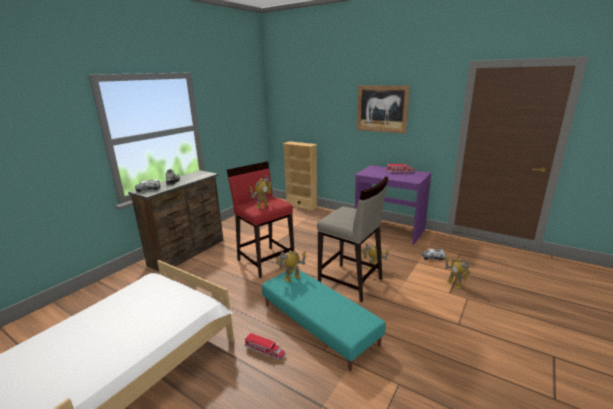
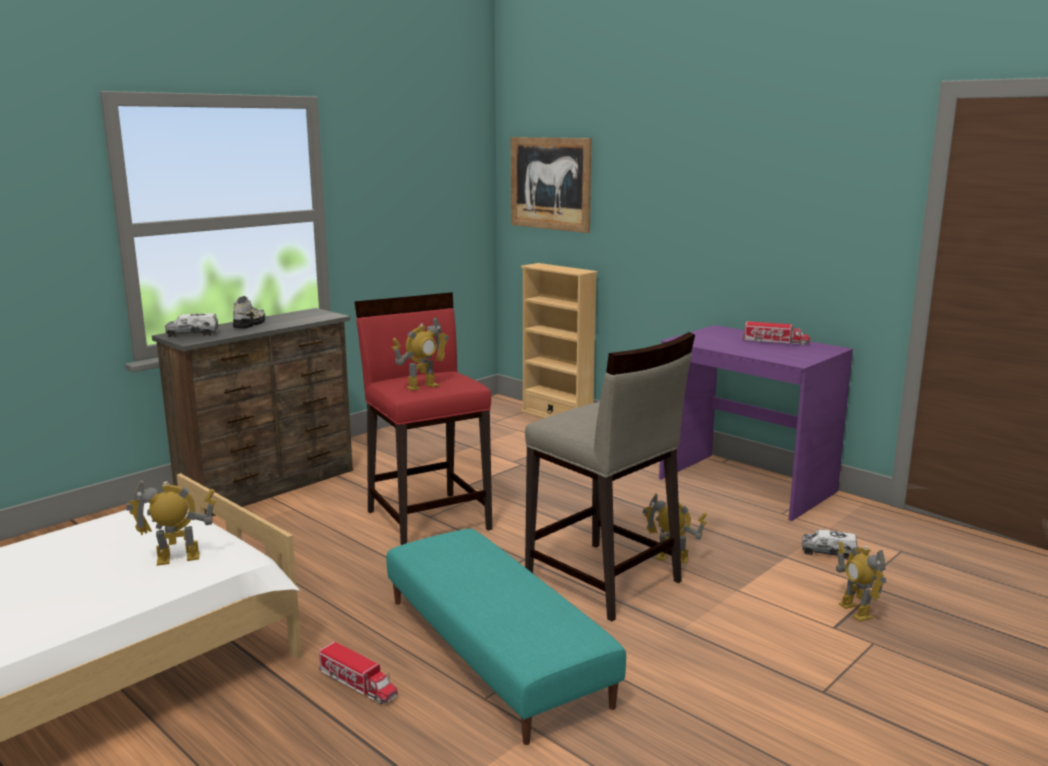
camera: 10 degrees right, 5 degrees down
toy robot [276,250,307,282] -> toy robot moved to [126,479,216,566]
picture [357,85,410,134] -> picture moved to [511,137,592,233]

